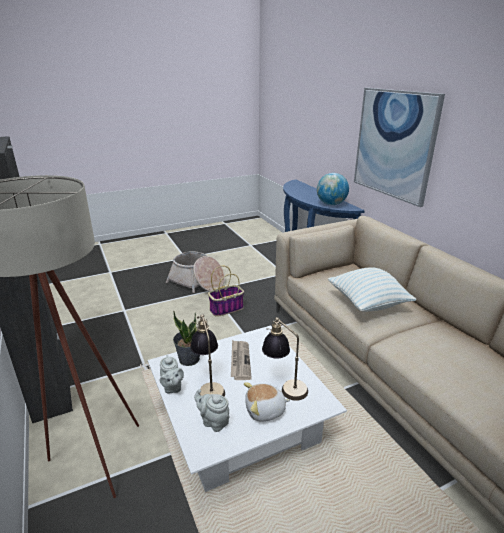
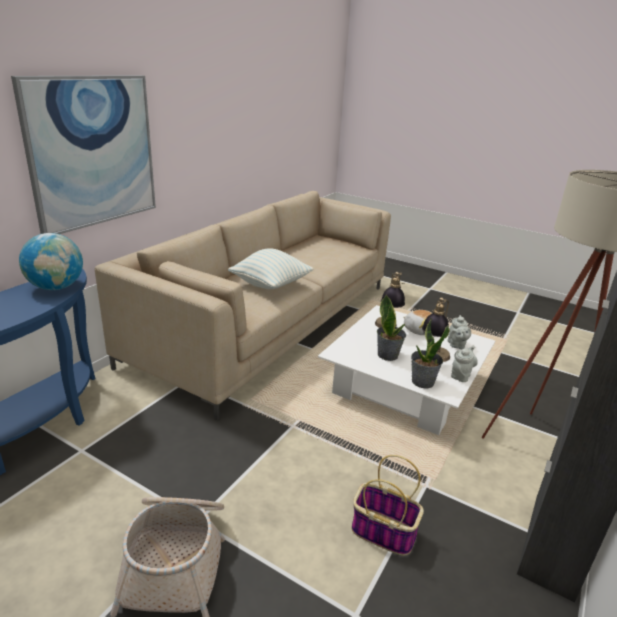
camera: 125 degrees left, 0 degrees up
basket [208,266,244,317] -> basket moved to [352,455,424,556]
newspaper [231,340,252,380] -> potted plant [377,295,406,361]

